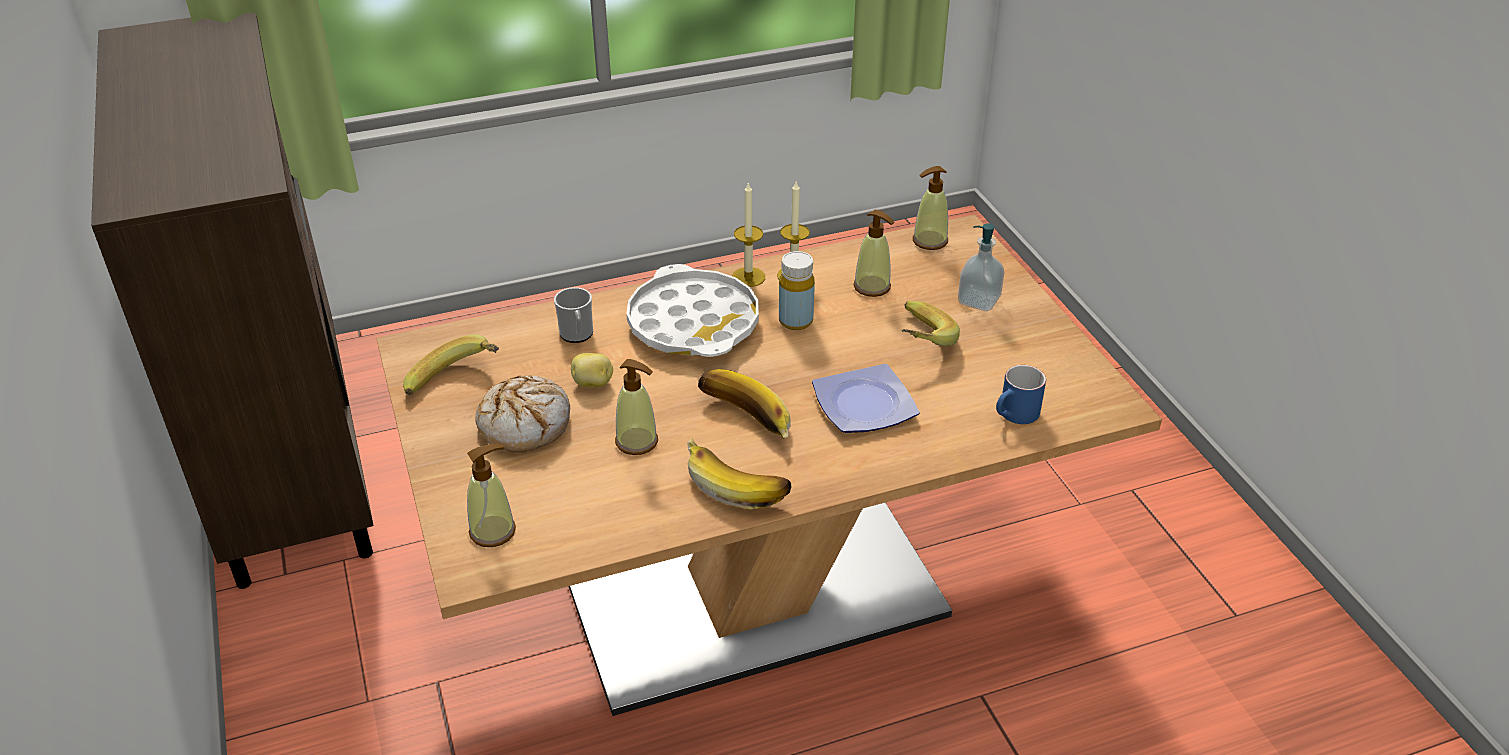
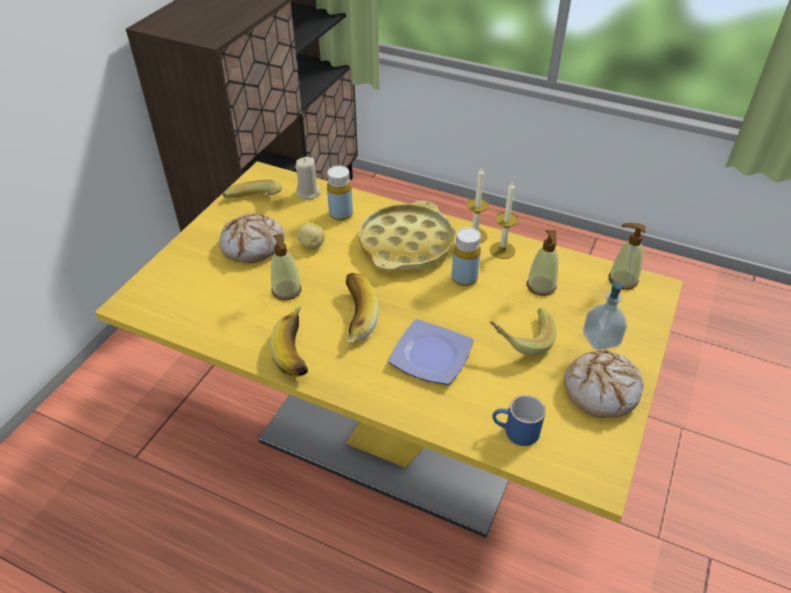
camera: 45 degrees right, 5 degrees up
brown dining table [376,214,1162,716] -> yellow dining table [95,161,683,538]
soap dispenser [467,444,516,547] -> none
mug [554,287,593,343] -> yellow bottle [327,166,353,221]
white tray [626,264,759,357] -> yellow tray [358,200,455,271]
none -> beige candle [295,157,321,199]
none -> bread [564,350,644,418]

